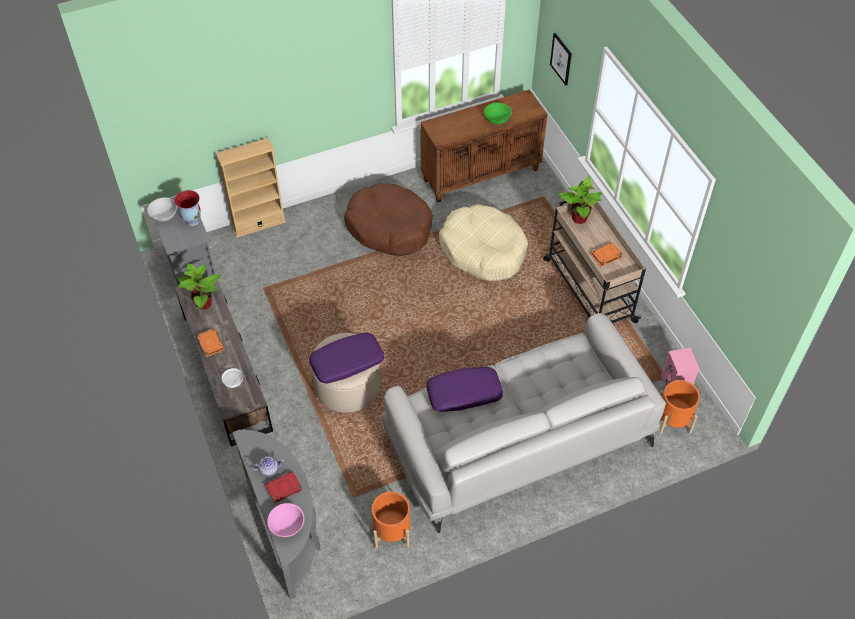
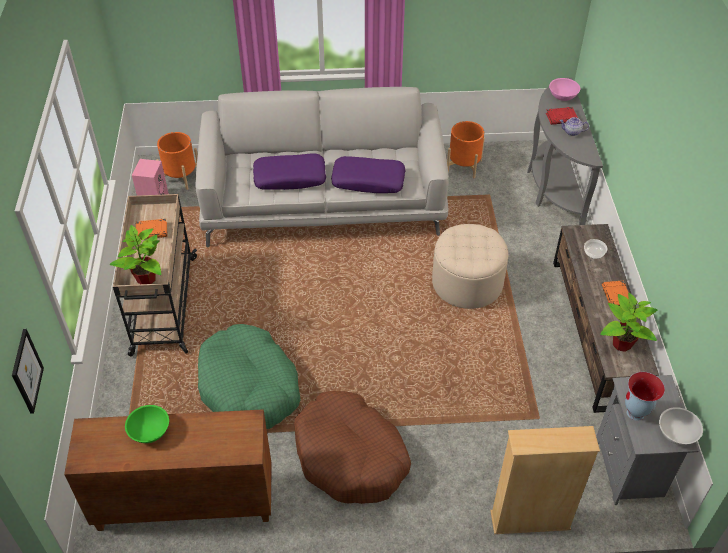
camera: 160 degrees left, 5 degrees down
purple pillow [309,333,384,384] -> purple pillow moved to [253,154,326,190]
beige dog bed [439,204,528,281] -> green dog bed [198,324,301,429]

